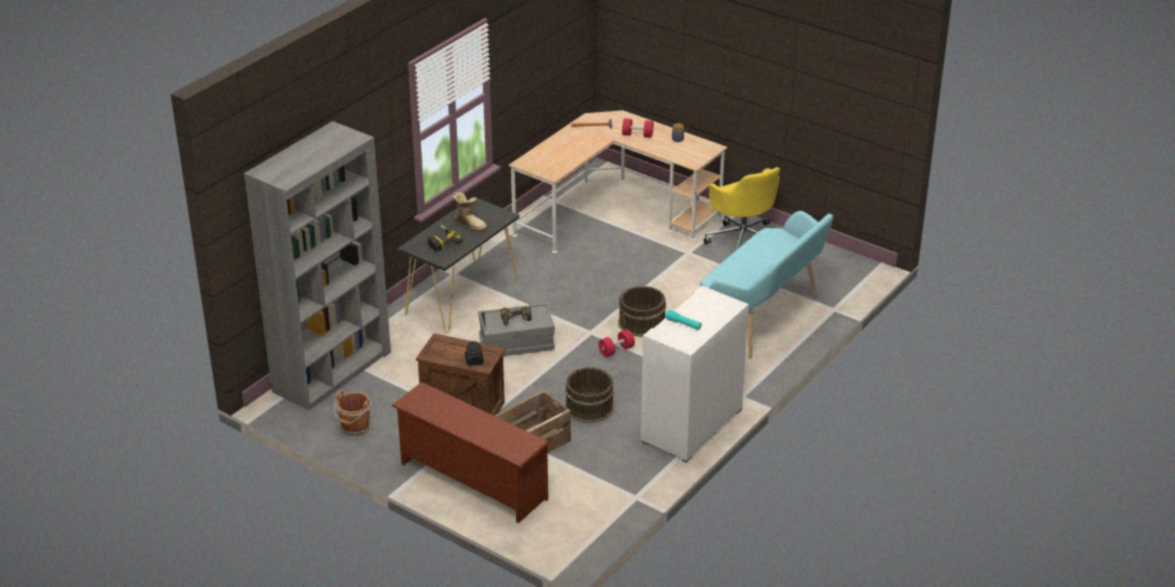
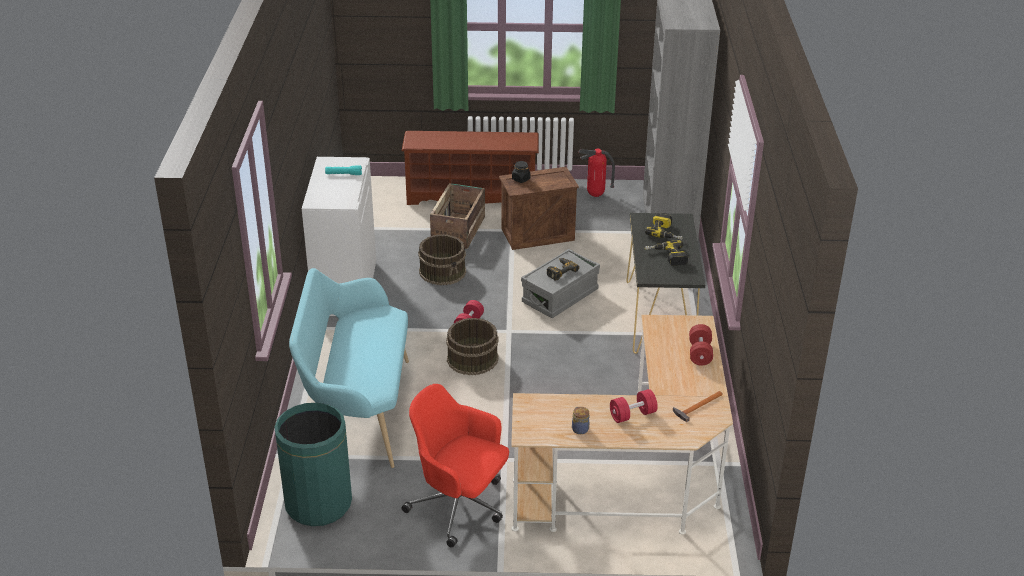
camera: 145 degrees right, 0 degrees up
brown bucket [334,391,371,436] -> fire extinguisher [578,148,615,197]
boot [453,192,487,232] -> power drill [645,240,688,266]
yellow office chair [704,167,780,250] -> red office chair [402,384,509,548]
none -> green trash can [274,403,352,526]
none -> red dumbbell [689,324,713,366]

